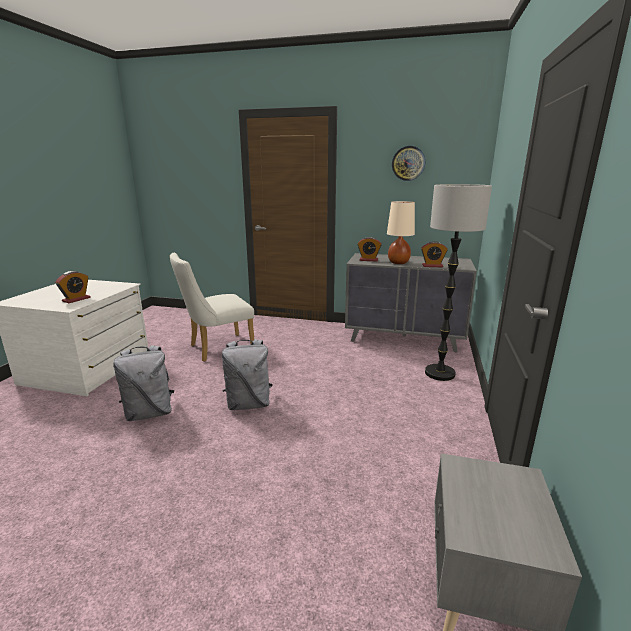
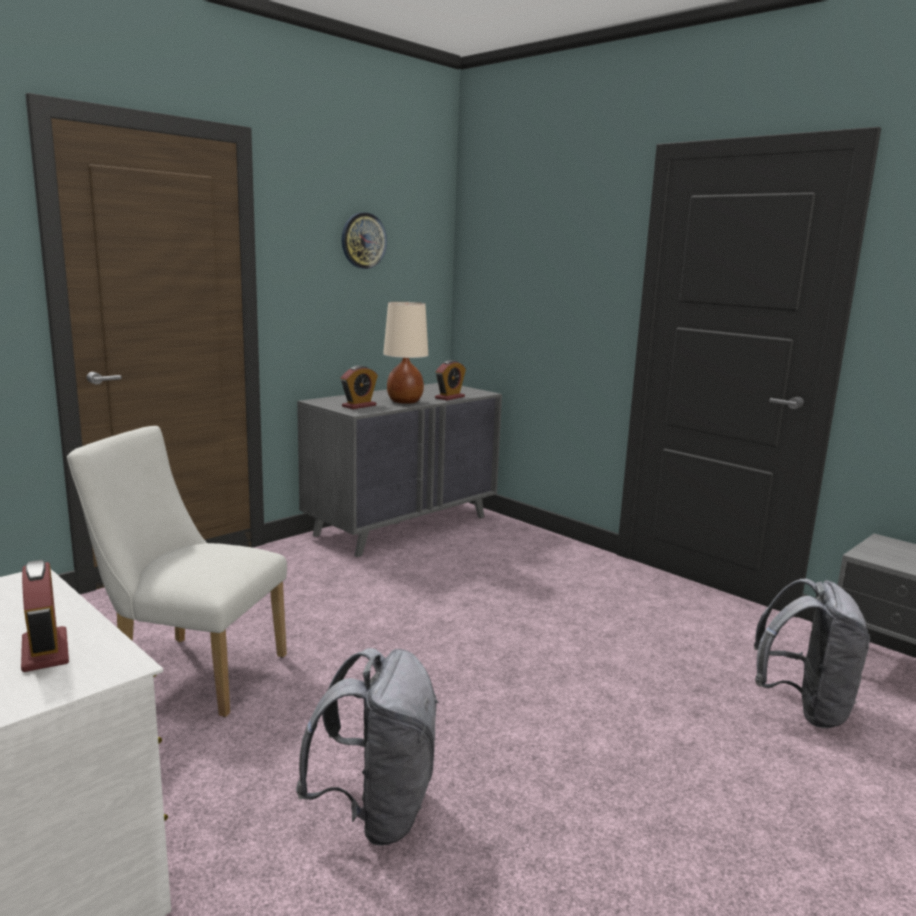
camera: 60 degrees left, 5 degrees down
white chair [170,252,254,362] -> white chair turned 105 degrees clockwise [67,426,287,717]
grey backpack [222,339,273,410] -> grey backpack moved to [754,579,870,728]
floor lamp [425,184,492,381] -> none

